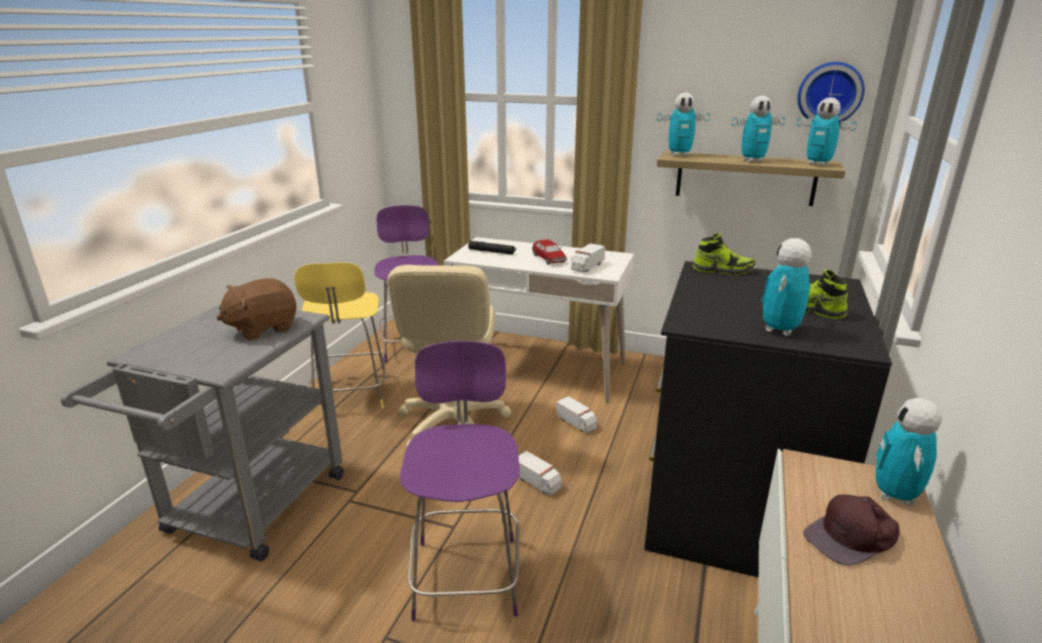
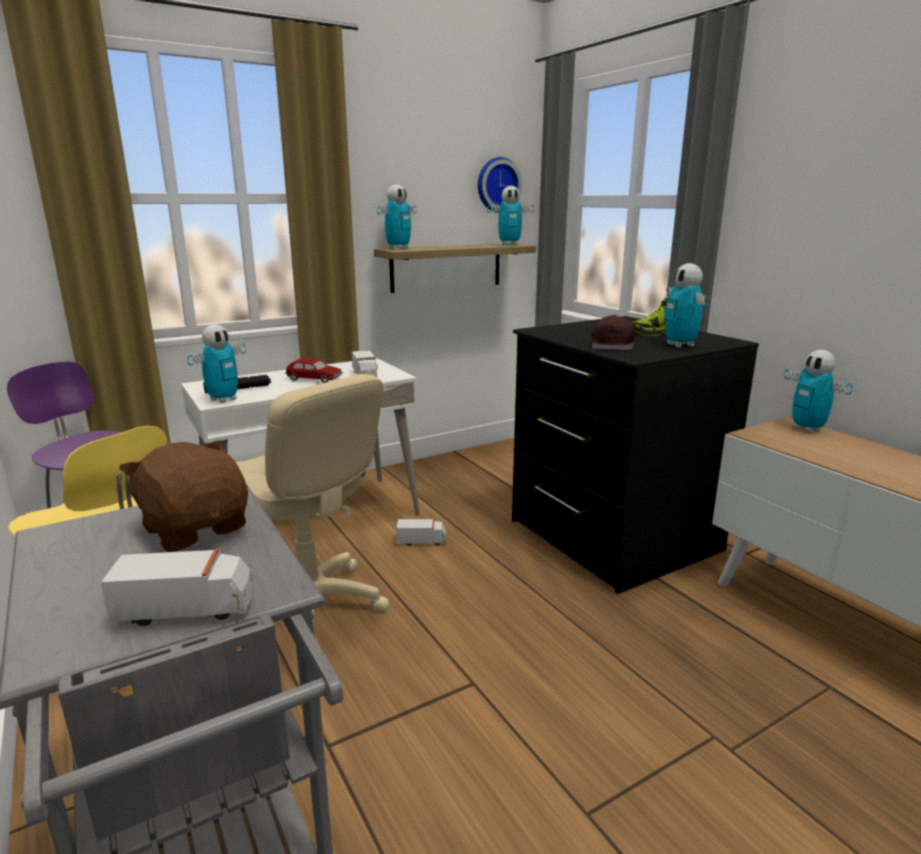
camera: 50 degrees left, 5 degrees down
brown plush toy [217,278,297,340] -> brown plush toy turned 135 degrees clockwise [119,440,248,552]
purple stool [400,341,520,621] -> none
toy truck [518,451,562,496] -> toy truck moved to [101,548,254,626]
shoe [692,233,755,275] -> none
toy robot [732,95,785,162] -> toy robot moved to [187,324,246,403]
brown cap [803,494,899,566] -> brown cap moved to [592,315,635,351]

